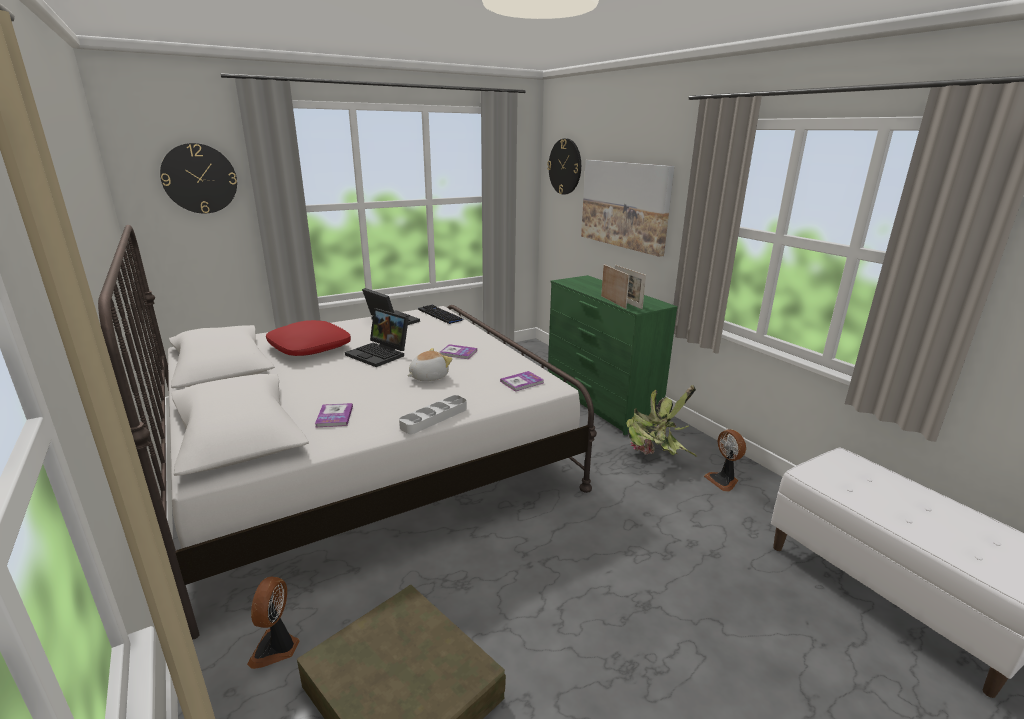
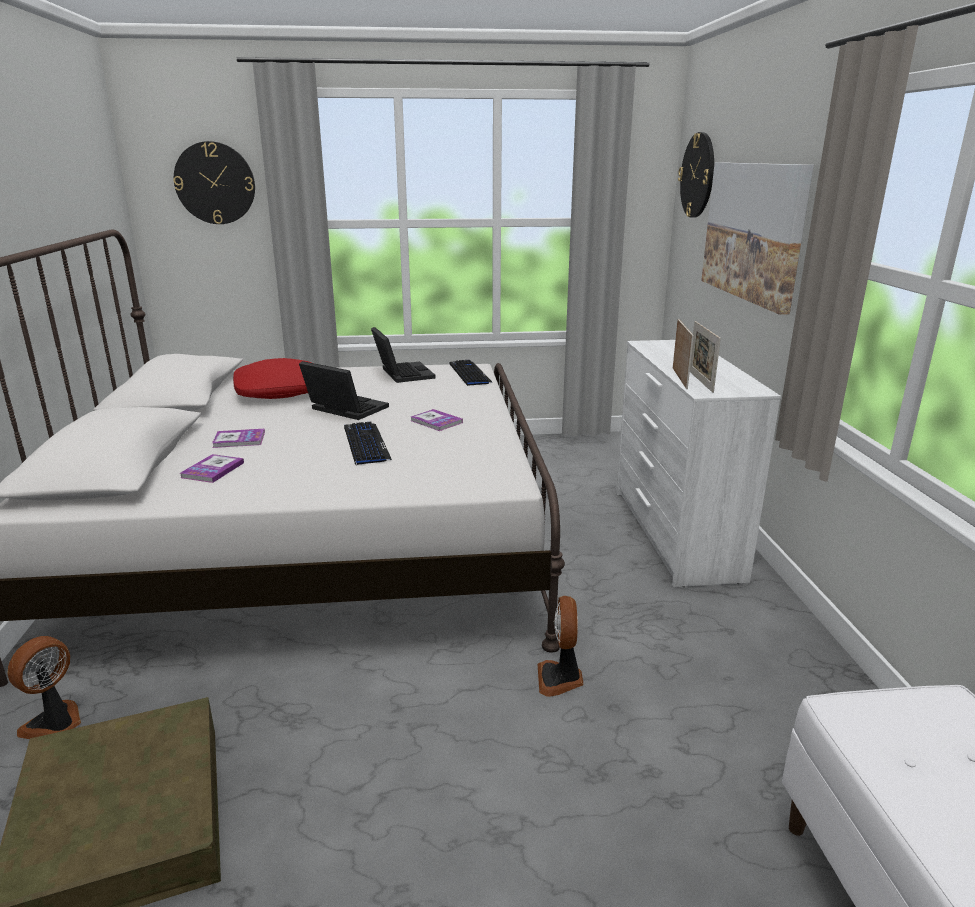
camera: 25 degrees right, 0 degrees up
laptop [345,308,409,367] -> laptop turned 150 degrees clockwise [299,361,389,420]
grey tray [399,395,467,434] -> none
plush toy [407,348,452,381] -> keyboard [344,422,392,465]
book [500,371,544,392] -> book moved to [212,429,265,448]
green dresser [548,275,678,435] -> white dresser [616,340,781,587]
potted plant [626,385,697,457] -> none
fan [704,429,746,492] -> fan moved to [537,596,584,697]

